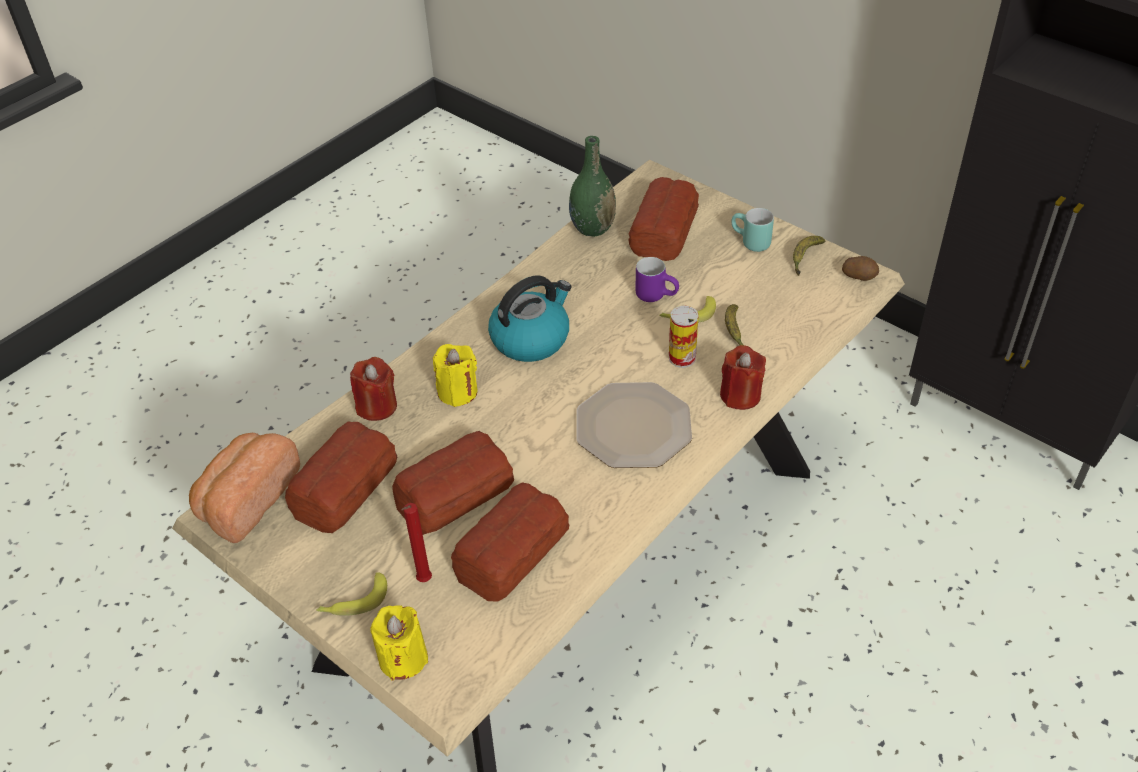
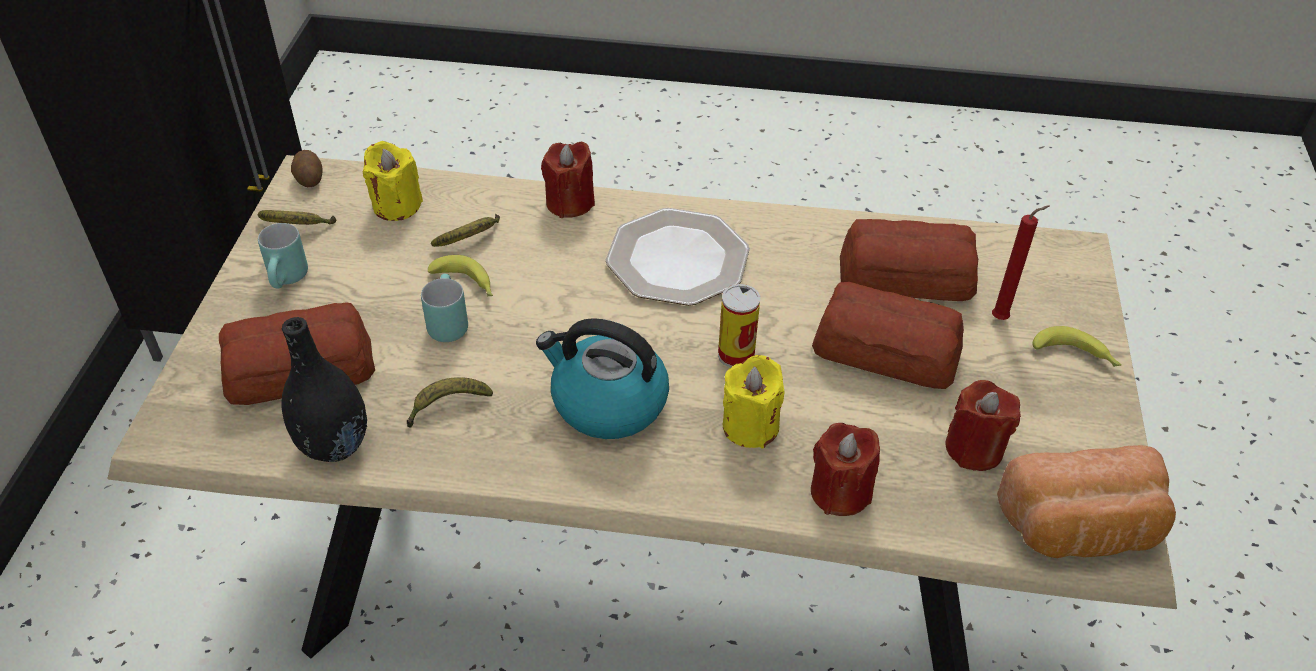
camera: 125 degrees left, 0 degrees up
bread [285,421,398,533] -> red candle [946,380,1021,471]
yellow candle [370,605,428,681] -> yellow candle moved to [362,141,423,221]
green vase [569,136,616,237] -> black vase [281,317,367,462]
purple mug [636,257,679,302] -> turquoise mug [421,274,468,342]
can [669,306,699,368] -> can moved to [718,284,760,368]
none -> banana [407,377,493,428]

